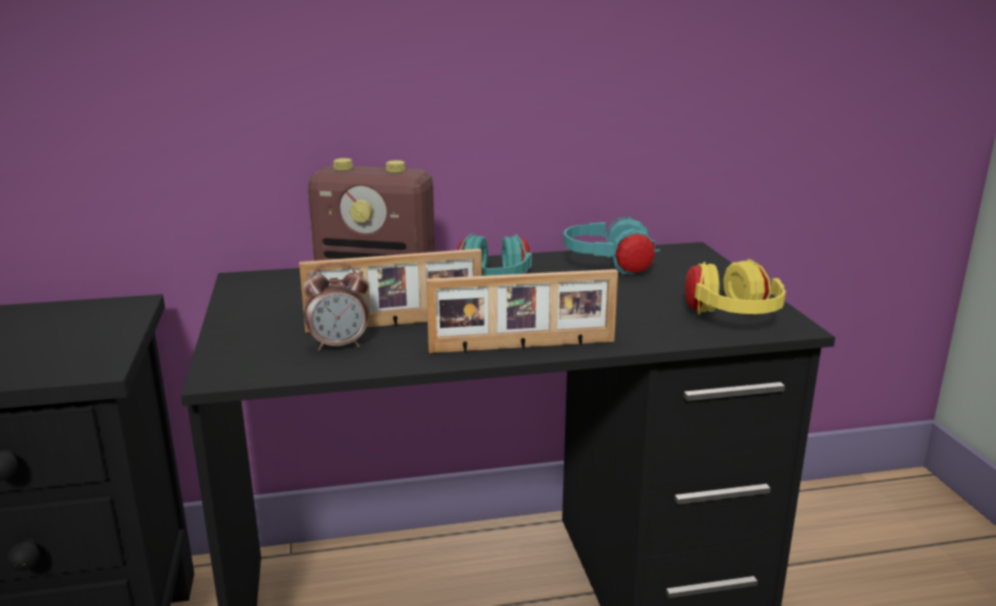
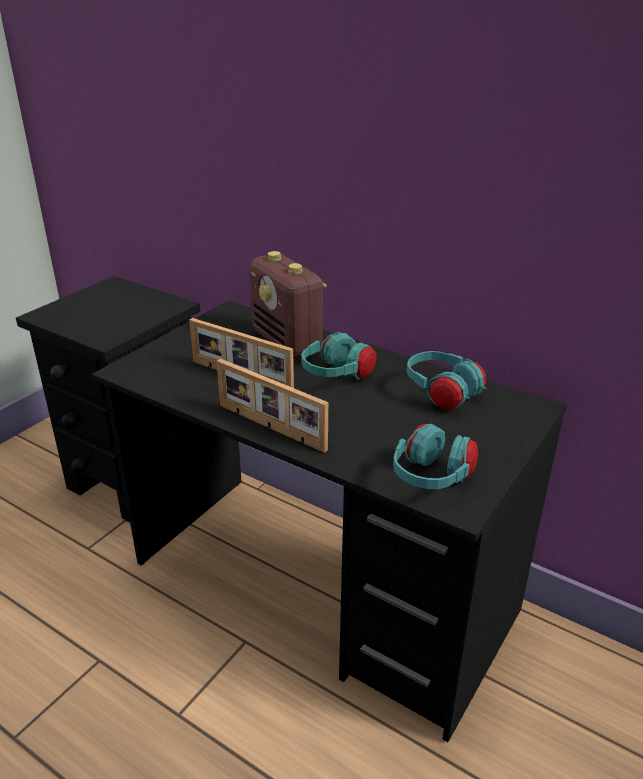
camera: 45 degrees right, 10 degrees up
alarm clock [303,263,369,351] -> none
yellow headphones [685,259,786,315] -> turquoise headphones [393,424,478,489]

